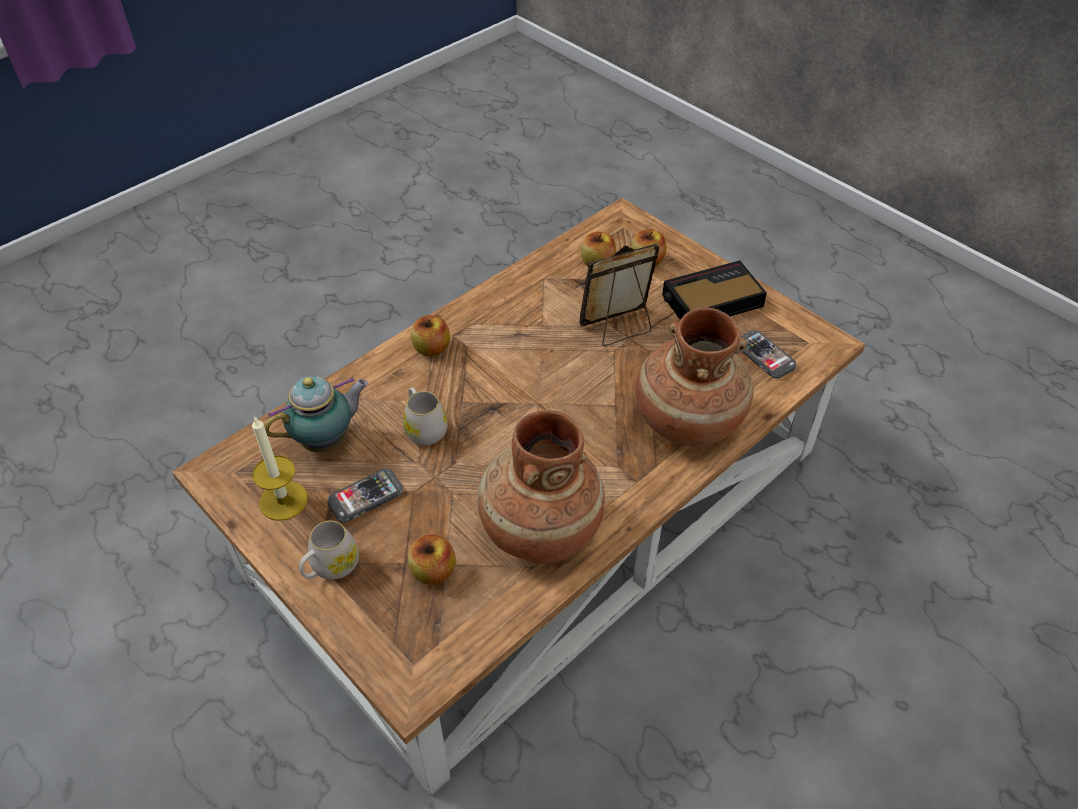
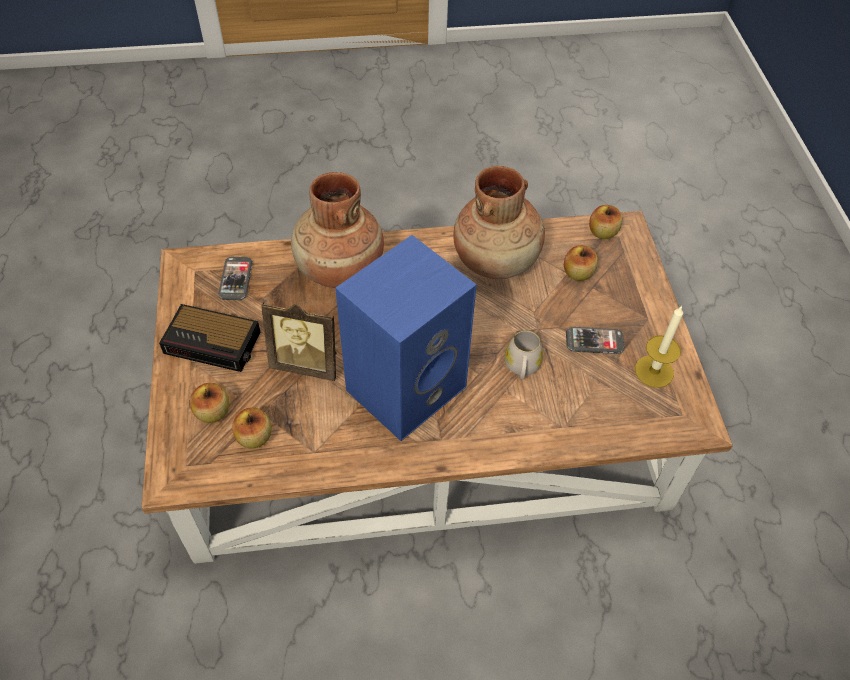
camera: 145 degrees left, 5 degrees up
teapot [264,376,369,452] -> none
white mug [299,520,359,580] -> none
apple [411,315,450,357] -> apple moved to [589,205,622,239]
none -> blue speaker [335,235,477,441]

